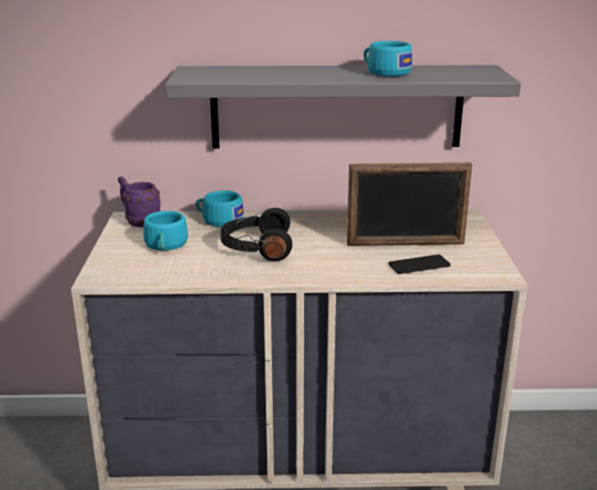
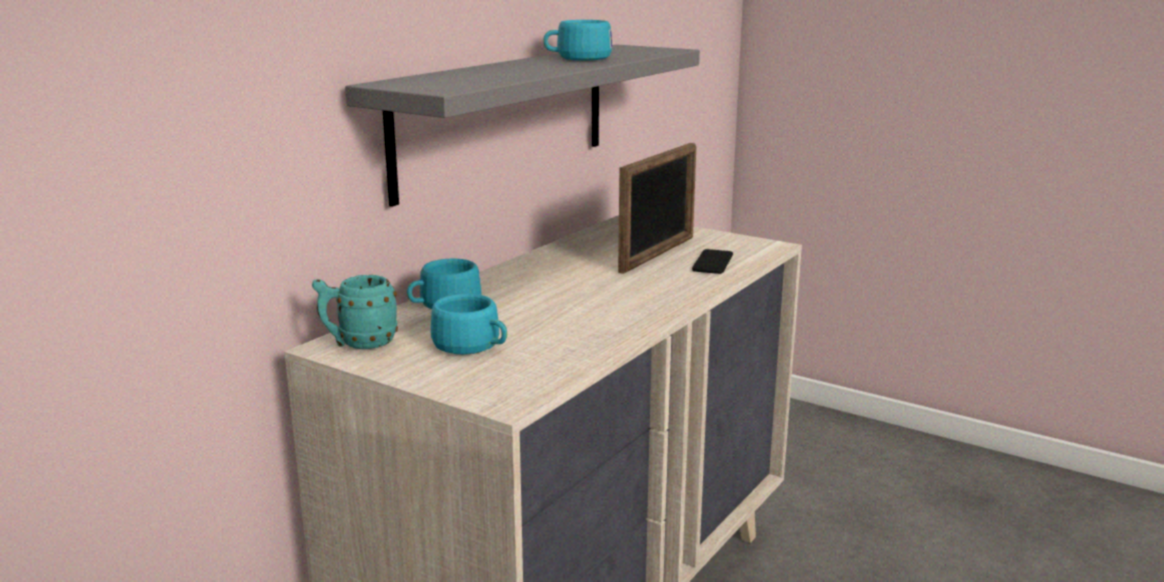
camera: 55 degrees left, 5 degrees down
purple mug [118,177,161,227] -> turquoise mug [312,275,398,349]
black headphones [220,208,292,261] -> none

